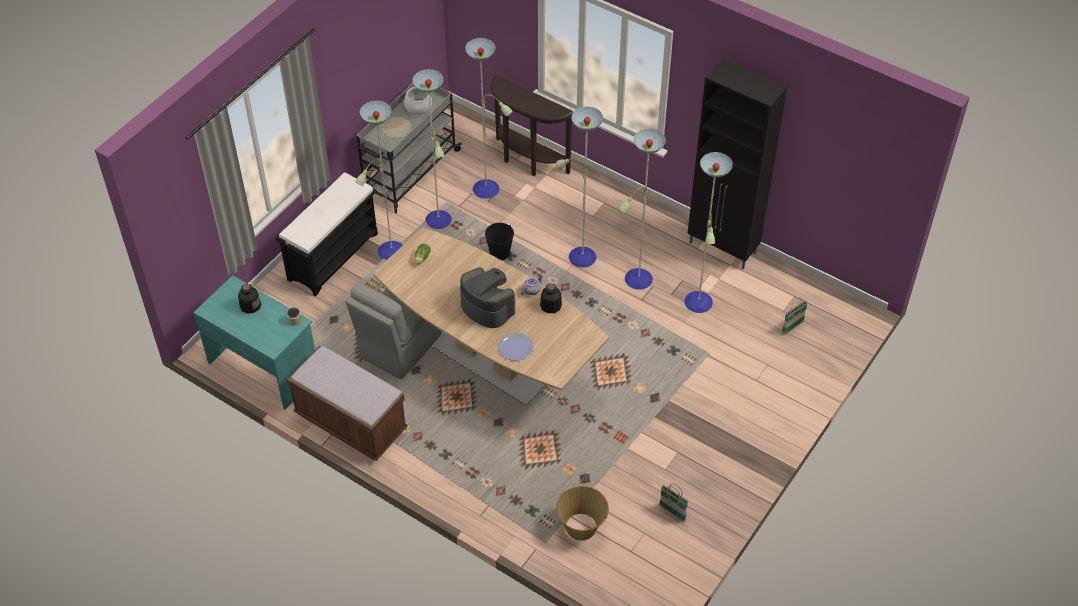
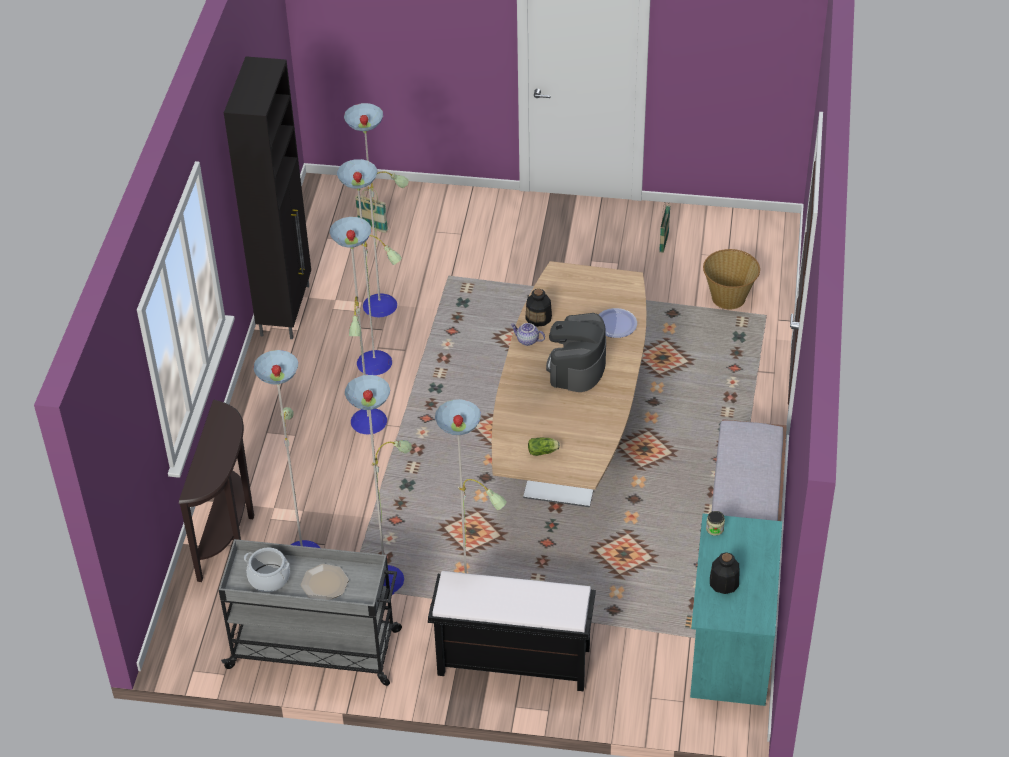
camera: 115 degrees left, 5 degrees down
grey chair [346,284,441,380] -> none
black bucket [485,223,514,260] -> none

